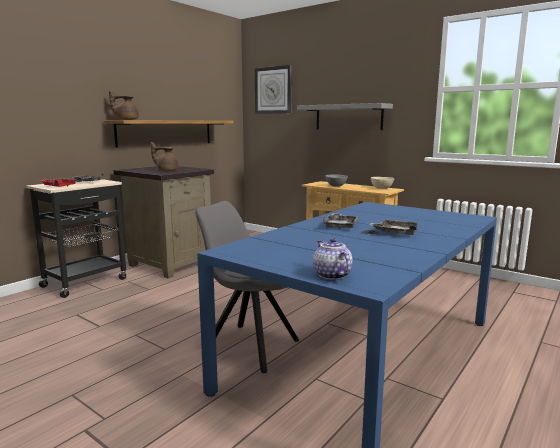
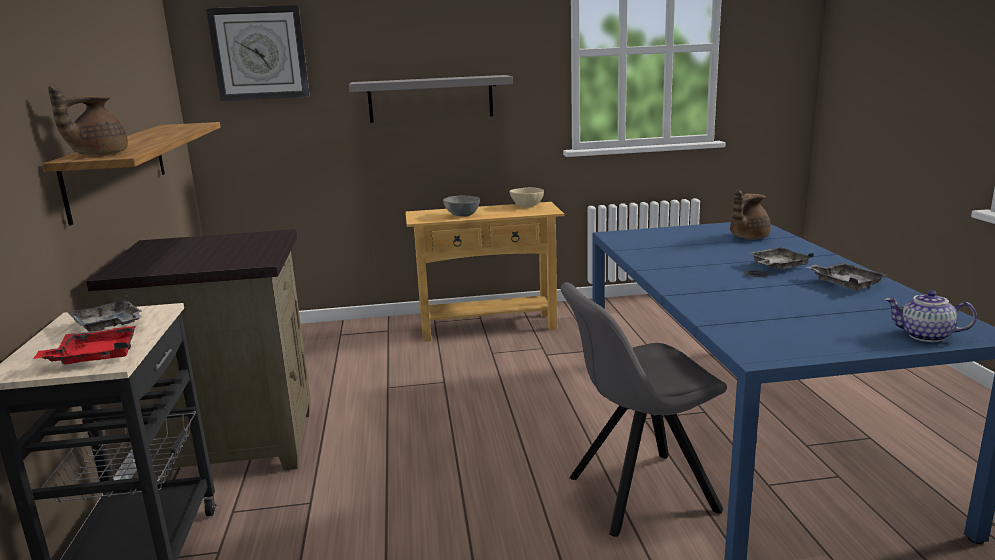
camera: 45 degrees left, 5 degrees up
brown teapot [151,142,179,171] -> brown teapot moved to [730,190,771,239]
grey tray [323,213,359,229] -> grey tray moved to [806,262,887,291]

